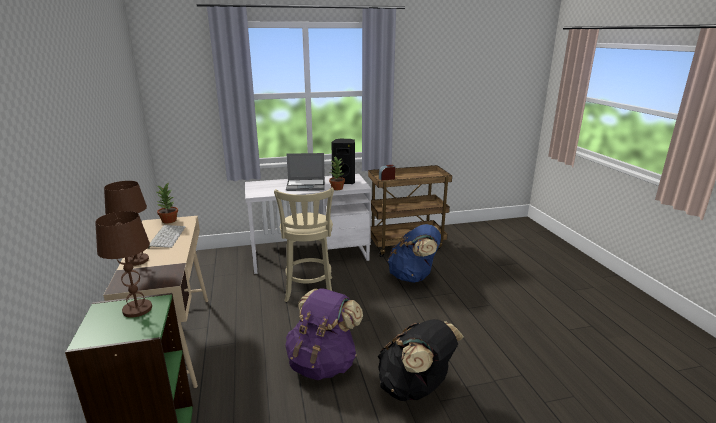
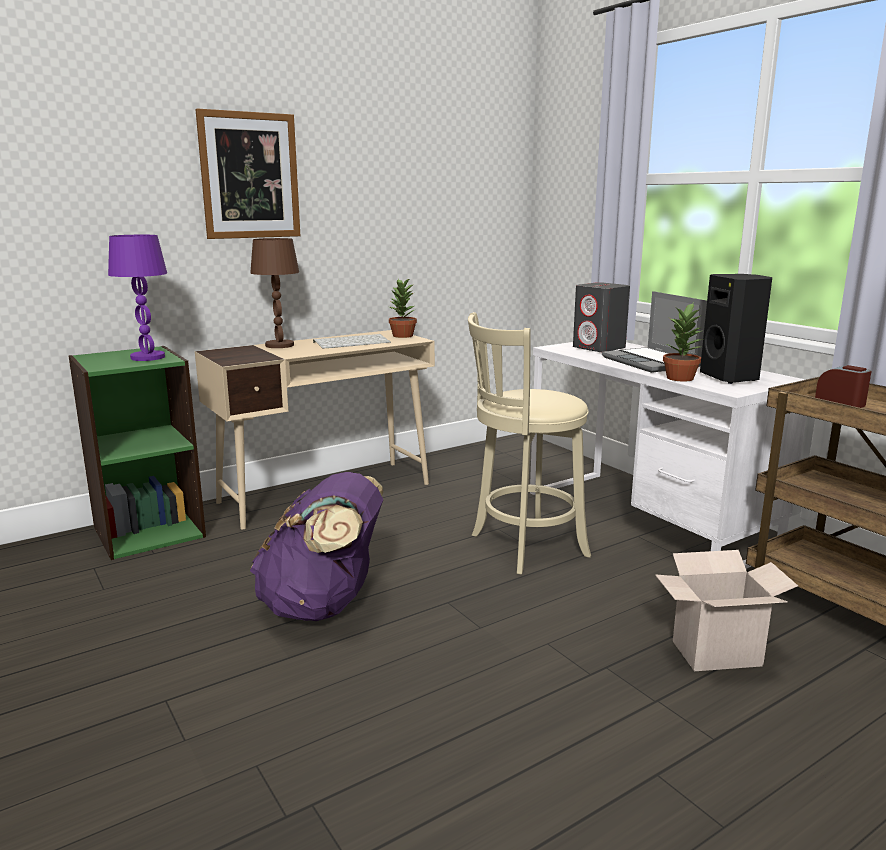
camera: 70 degrees right, 5 degrees down
brown table lamp [95,211,152,318] -> purple table lamp [108,235,167,361]
black backpack [378,319,464,401] -> none
blue backpack [388,224,441,283] -> cardboard box [655,550,798,671]
none -> picture [195,109,300,239]
none -> grey speaker [573,282,630,352]

